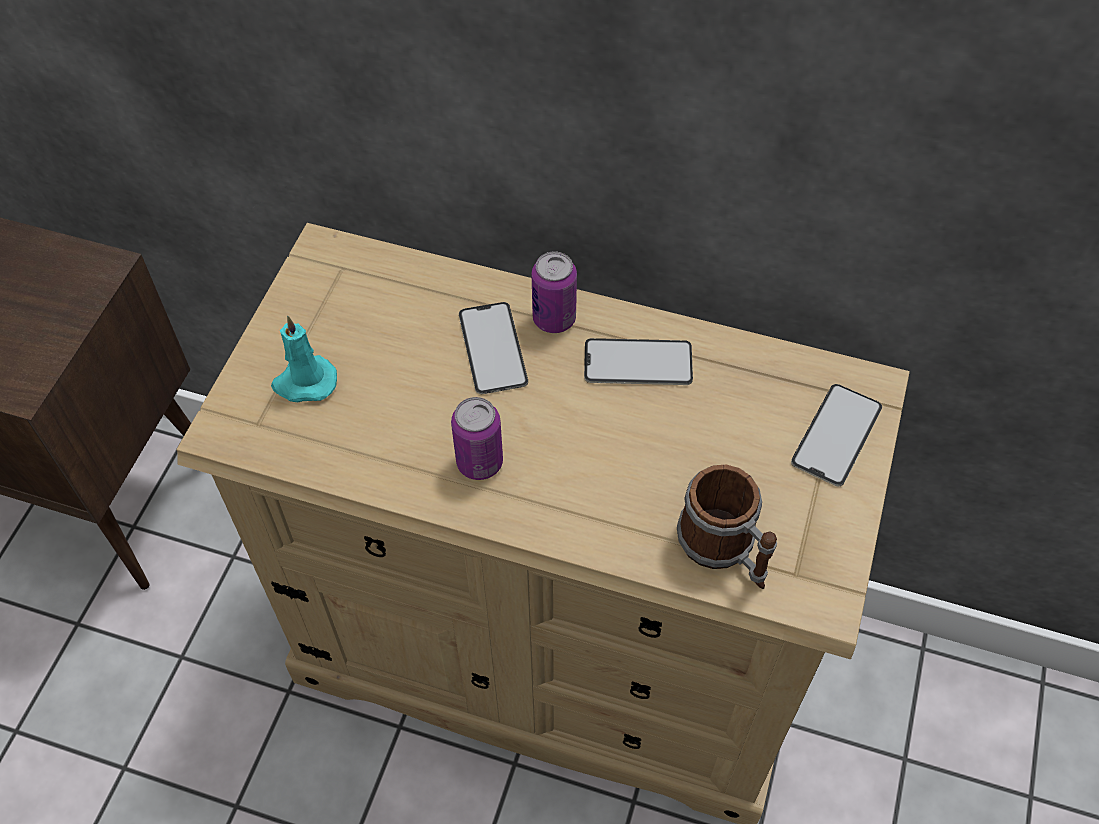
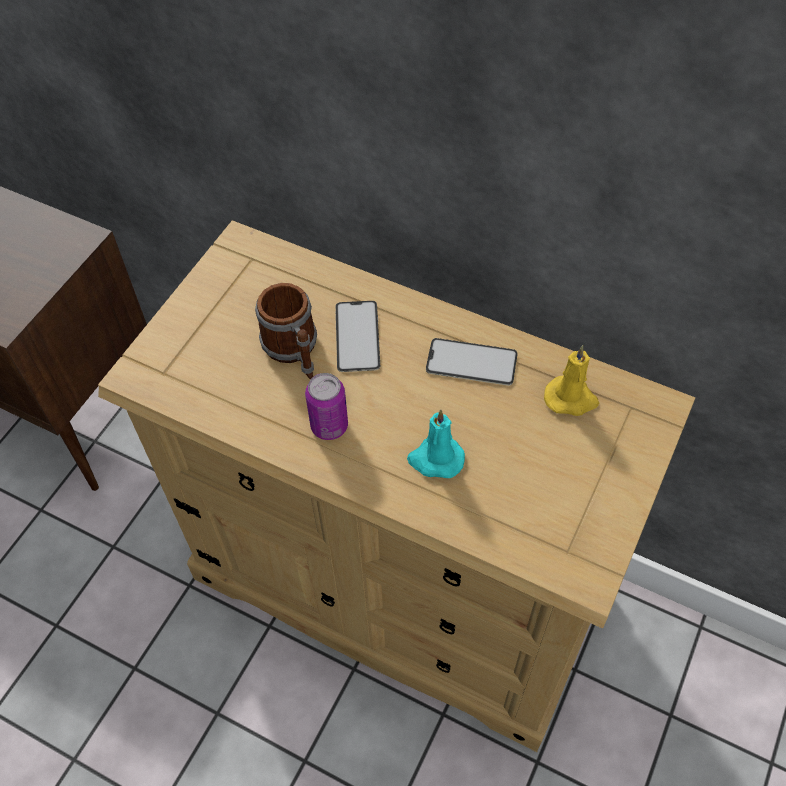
camera: 10 degrees right, 0 degrees up
turquoise candle [271,316,337,402] -> turquoise candle moved to [407,409,465,478]
can [531,251,577,333] -> none
mug [677,465,777,589] -> mug moved to [255,283,317,380]
phone [791,384,882,486] -> none
none -> yellow candle [544,345,599,416]

